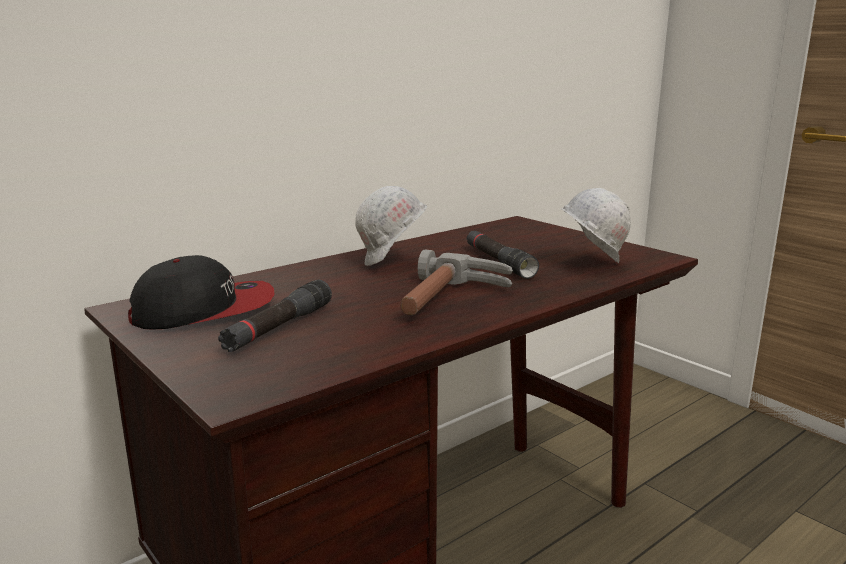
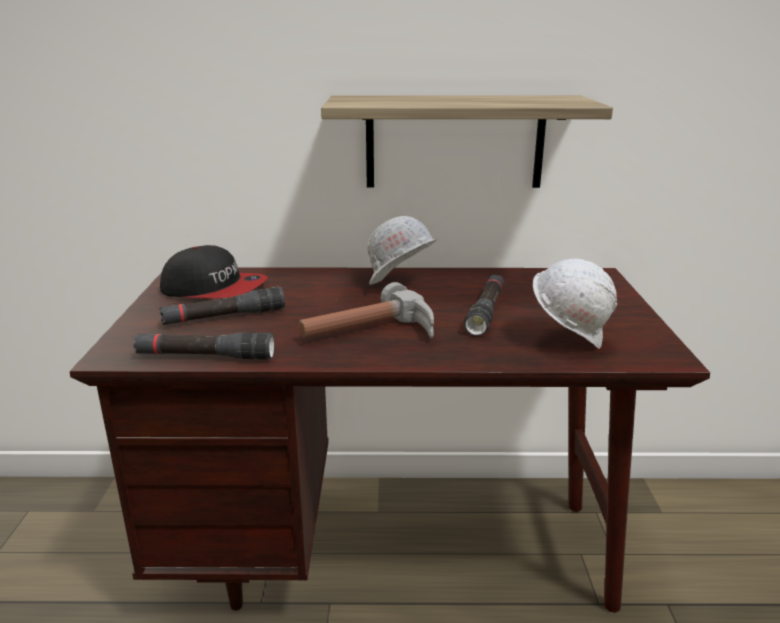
camera: 40 degrees right, 5 degrees up
none -> black flashlight [133,332,274,359]
none -> shelf [321,95,613,188]

